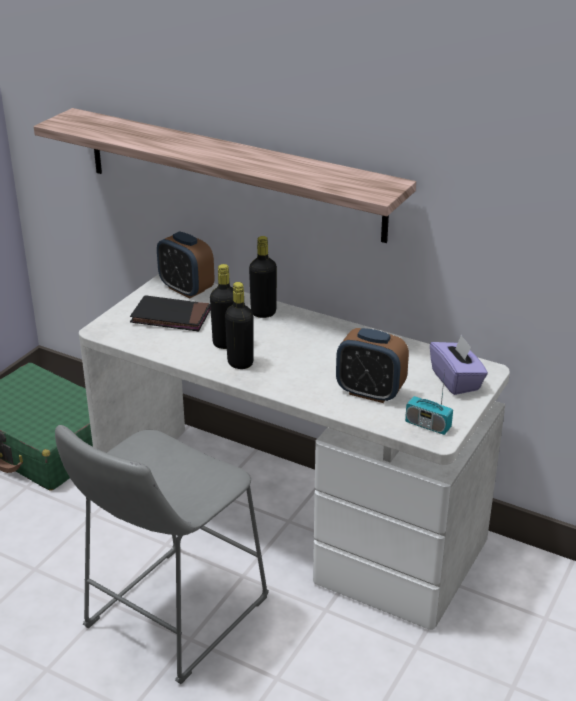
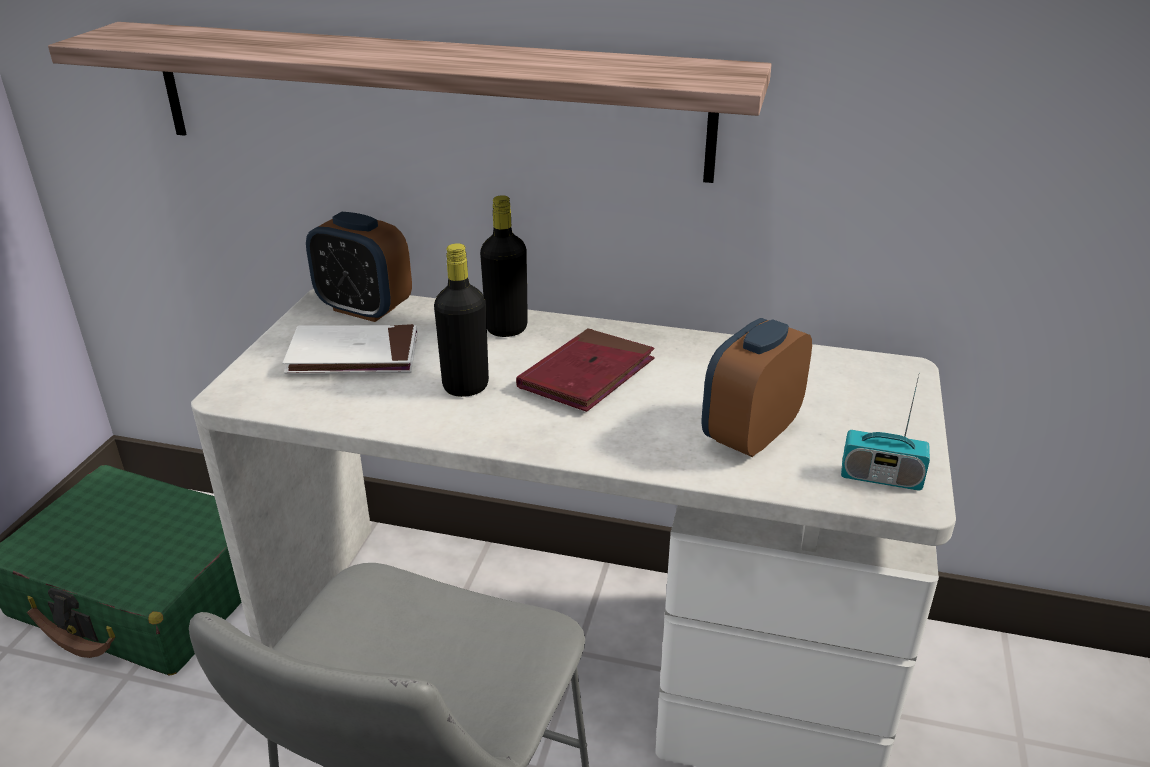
camera: 15 degrees left, 0 degrees up
black book [130,295,211,332] -> white book [283,324,417,374]
black bottle [225,282,254,369] -> none
alarm clock [336,328,409,403] -> alarm clock turned 120 degrees clockwise [702,318,812,457]
purple tissue box [430,334,488,395] -> none
none -> red book [516,328,654,412]

